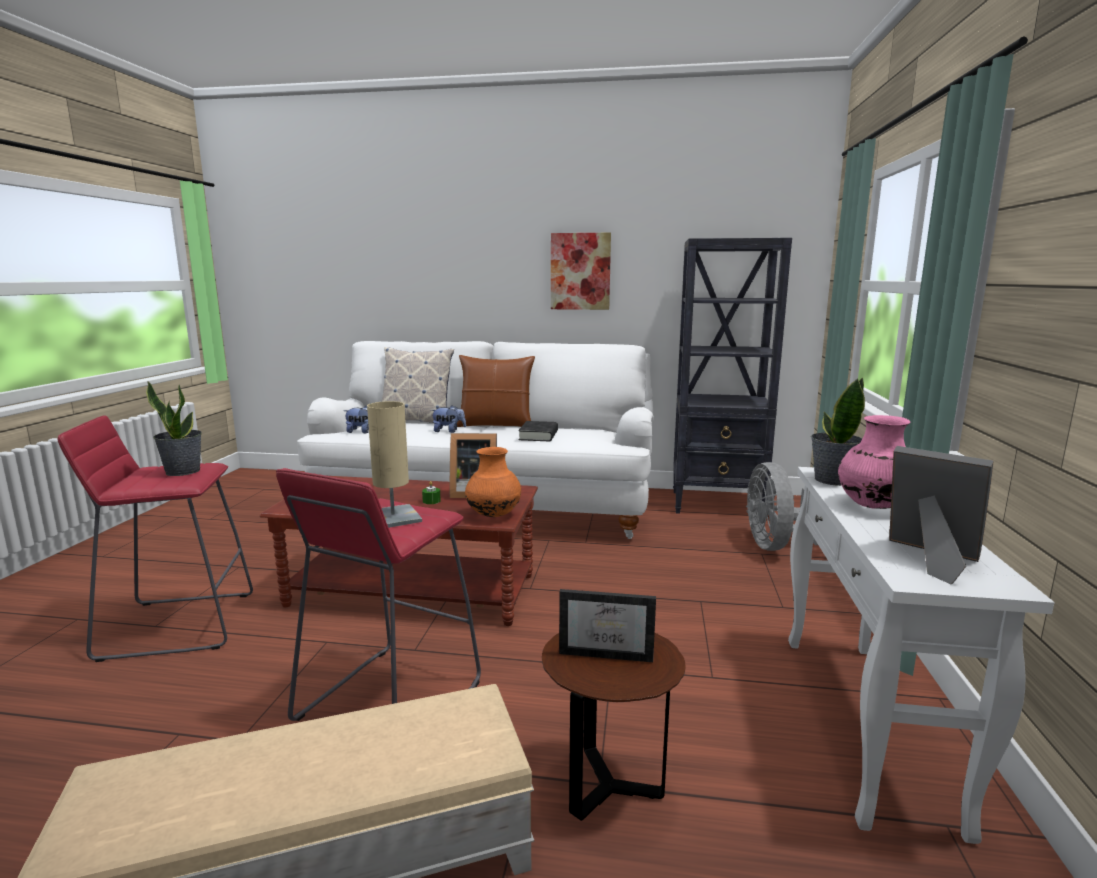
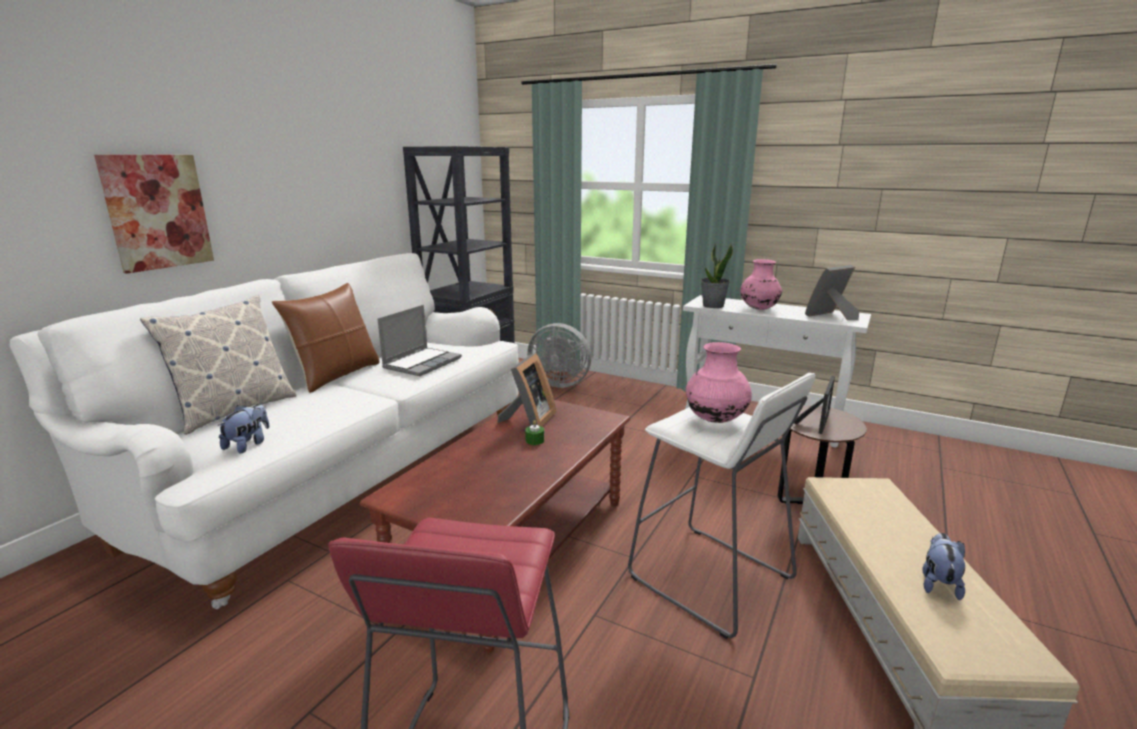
camera: 70 degrees left, 5 degrees up
potted plant [146,382,202,476] -> none
red stool [276,468,481,721] -> white stool [628,373,815,639]
beige table lamp [367,401,422,528] -> pink vase [686,342,752,423]
plush toy [431,405,466,433] -> plush toy moved to [922,533,965,600]
orange vase [465,447,521,517] -> none
black book [518,421,558,441] -> laptop [378,305,462,376]
picture [551,233,611,310] -> picture moved to [94,155,214,274]

